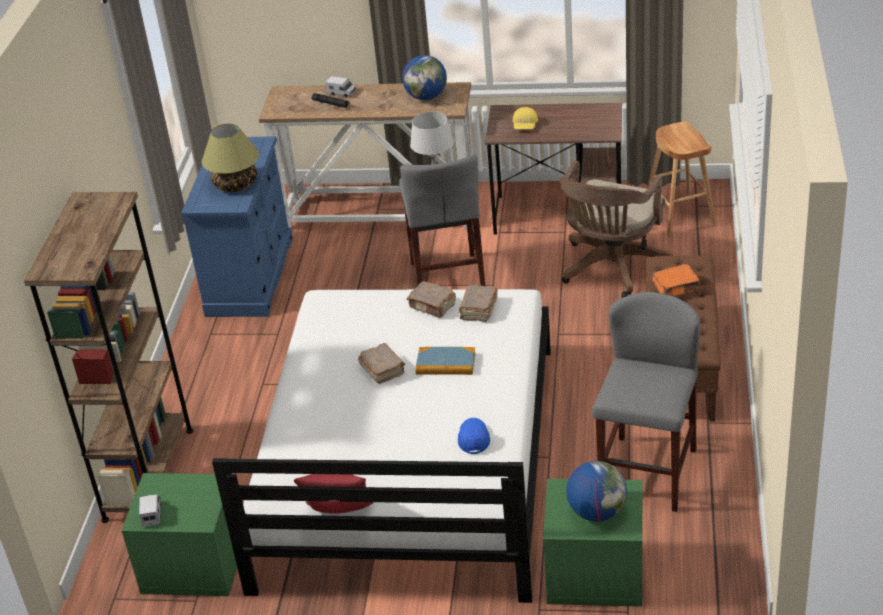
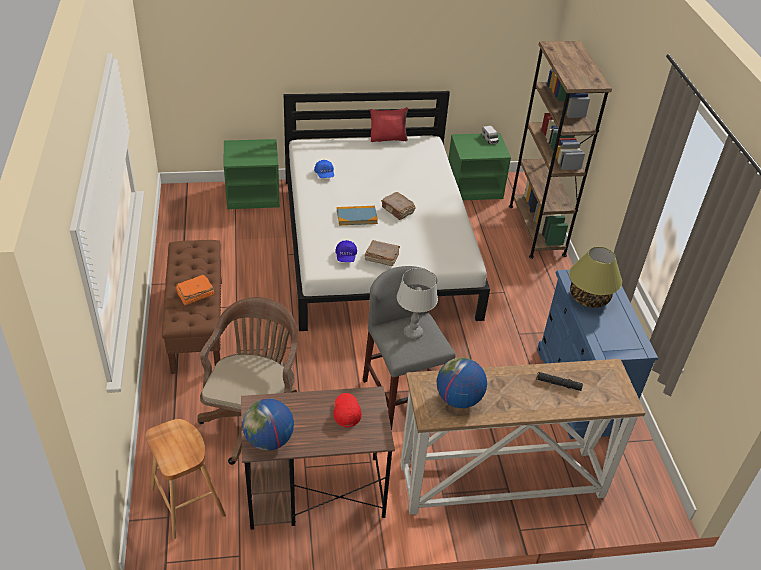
camera: 160 degrees right, 5 degrees up
toy truck [325,76,356,98] -> none
brown book [459,285,498,322] -> blue cap [335,240,357,262]
yellow cap [512,107,538,129] -> red cap [334,393,362,427]
globe [566,461,627,522] -> globe moved to [242,399,294,451]
grey stool [592,292,700,512] -> none

